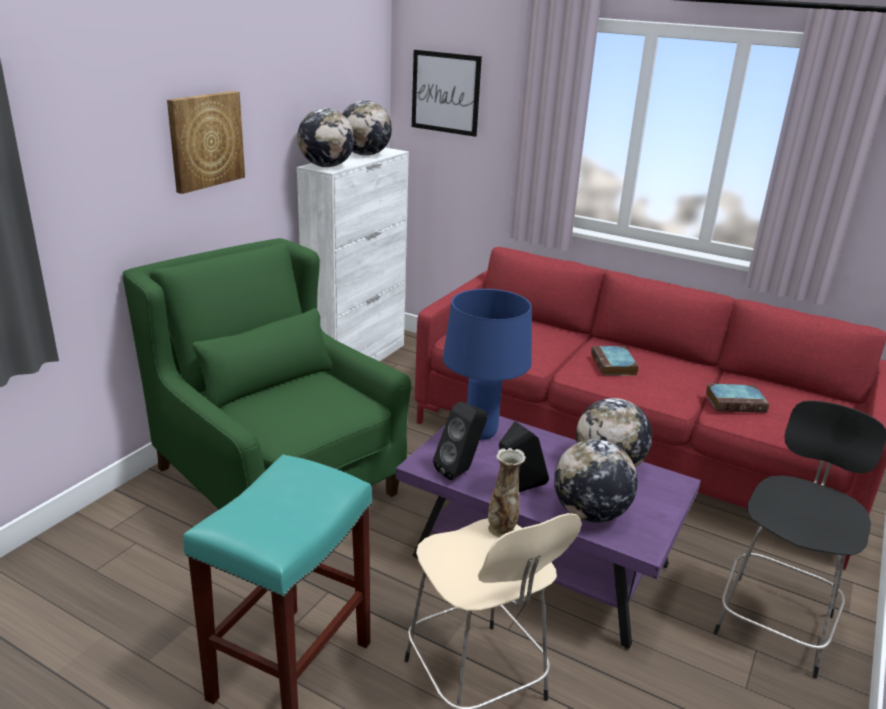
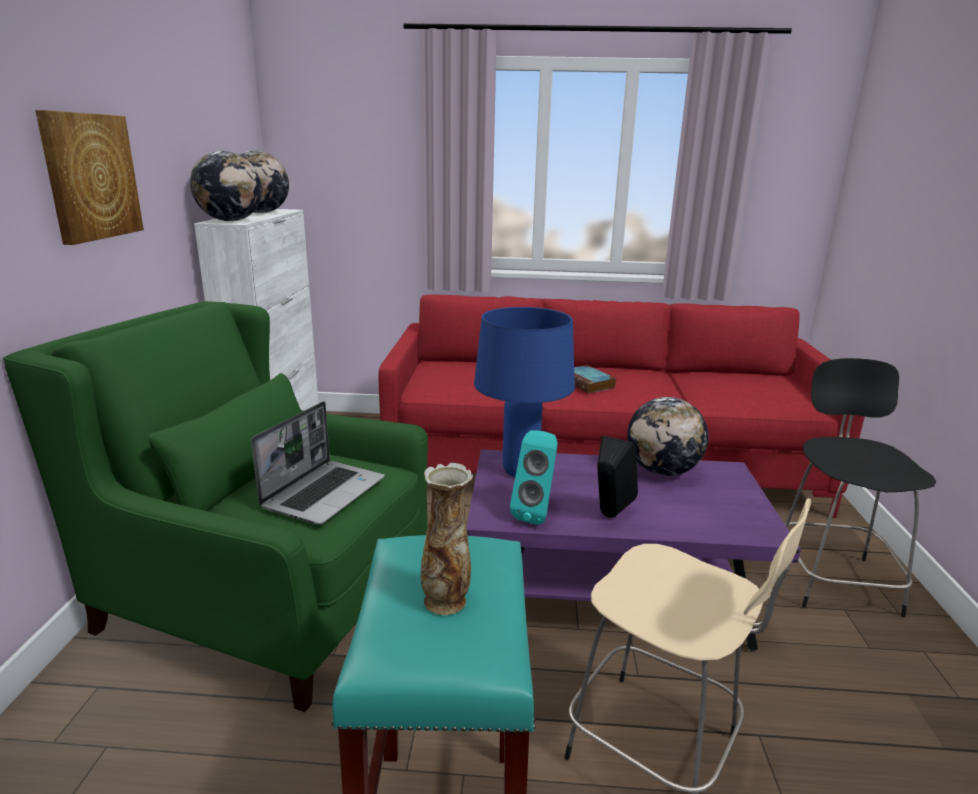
camera: 25 degrees left, 5 degrees down
picture [412,50,482,137] -> none
black speaker [433,402,487,481] -> turquoise speaker [510,430,558,525]
vase [488,448,526,537] -> vase moved to [421,463,473,615]
globe [554,439,638,523] -> none
book [705,383,769,413] -> none
none -> laptop [251,401,385,524]

